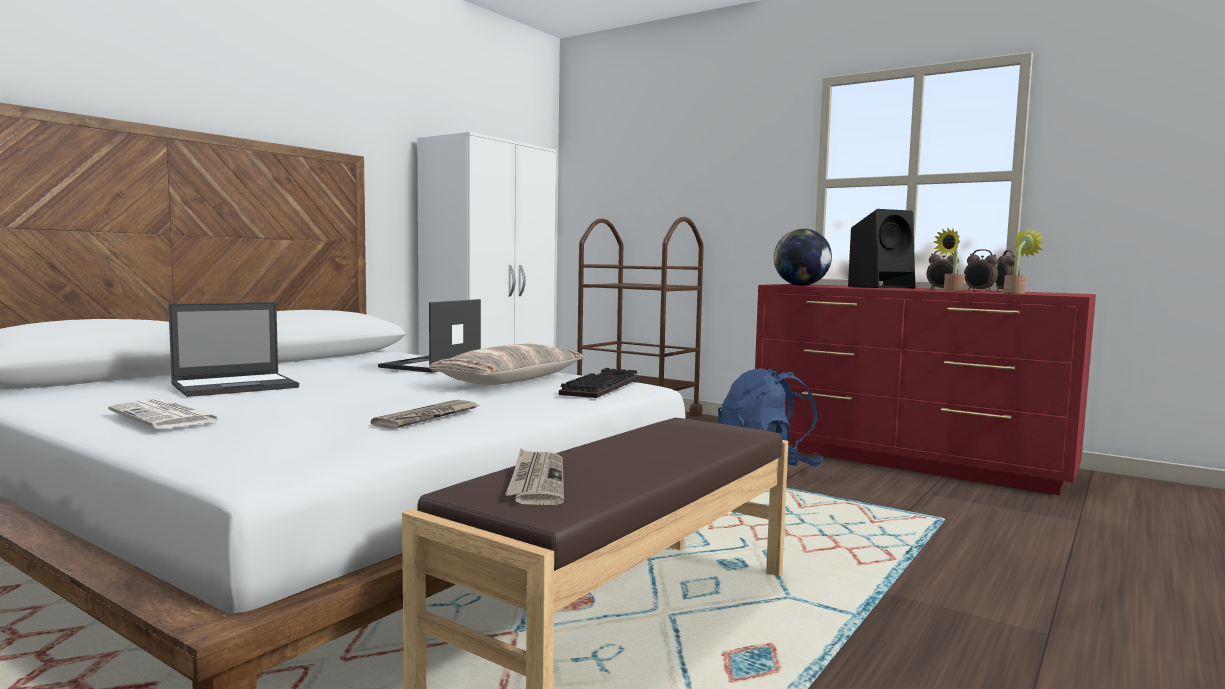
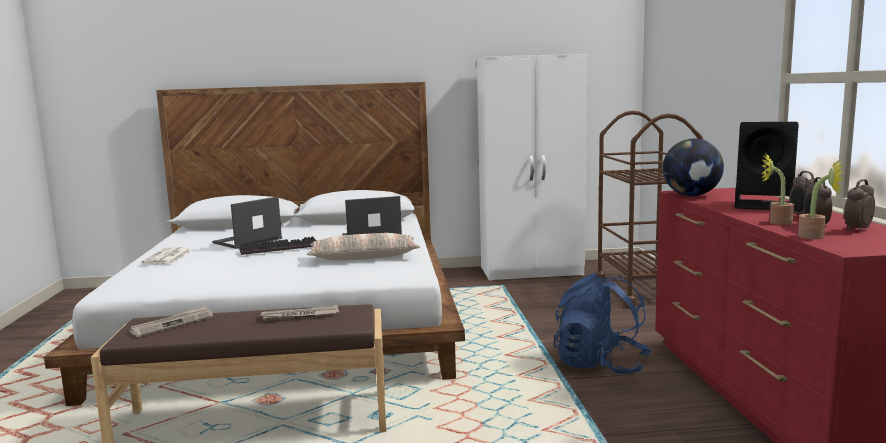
camera: 50 degrees right, 5 degrees up
laptop [168,302,299,397] -> laptop turned 120 degrees clockwise [212,197,282,249]
newspaper [371,400,480,429] -> newspaper moved to [260,305,339,321]
keyboard [559,368,639,398] -> keyboard moved to [239,237,317,255]

